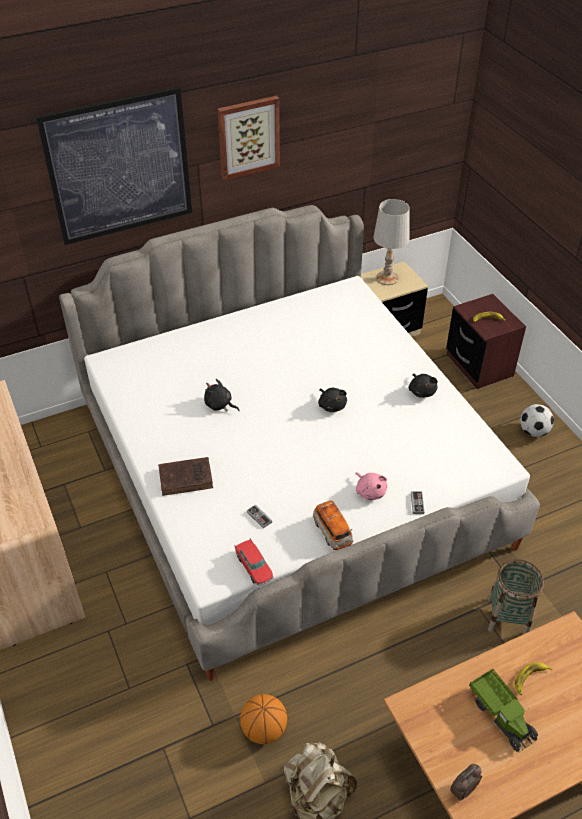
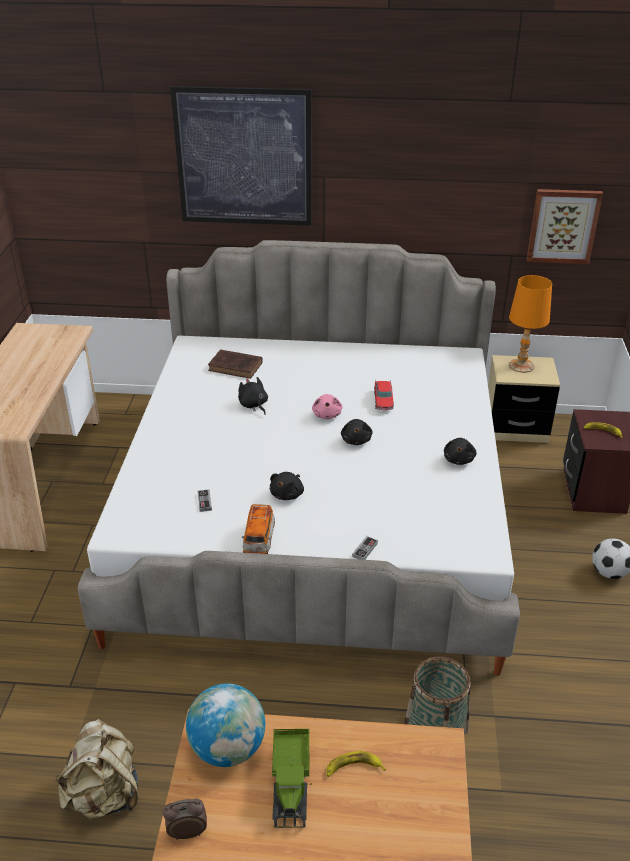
camera: 30 degrees right, 10 degrees down
brown book [158,457,213,496] -> brown book moved to [208,349,263,379]
picture [217,96,280,180] -> picture moved to [527,189,603,264]
toy car [234,539,274,586] -> toy car moved to [374,380,394,410]
basketball [240,694,287,744] -> none
pink plush toy [355,472,387,500] -> pink plush toy moved to [312,394,342,419]
white table lamp [373,199,410,285] -> orange table lamp [509,275,552,373]
none -> globe [186,683,265,767]
none -> black plush toy [270,472,304,500]

